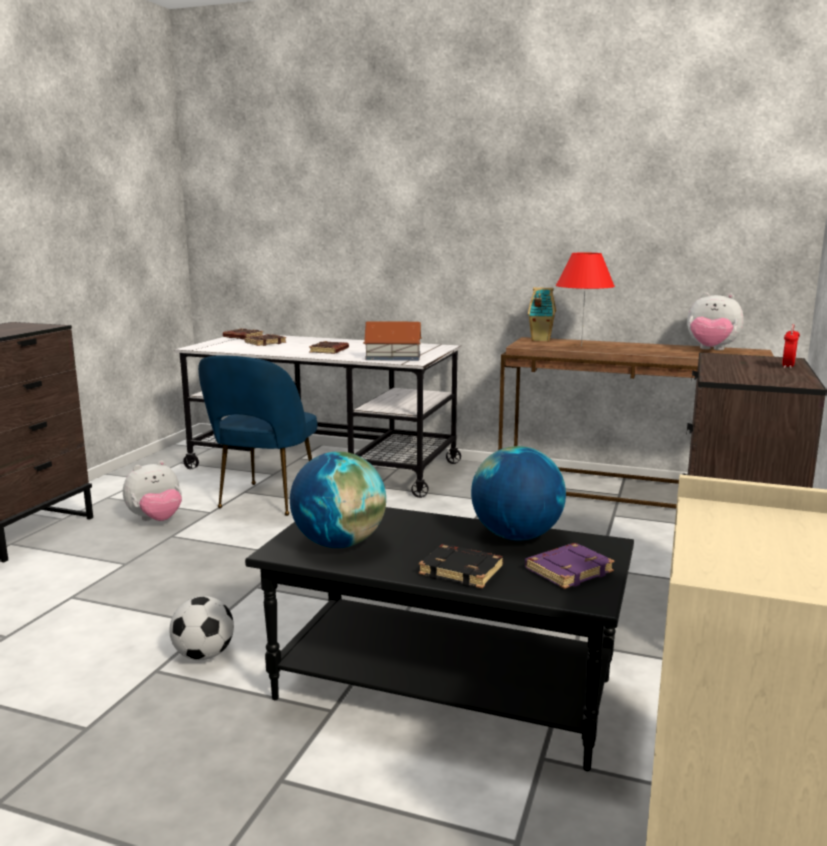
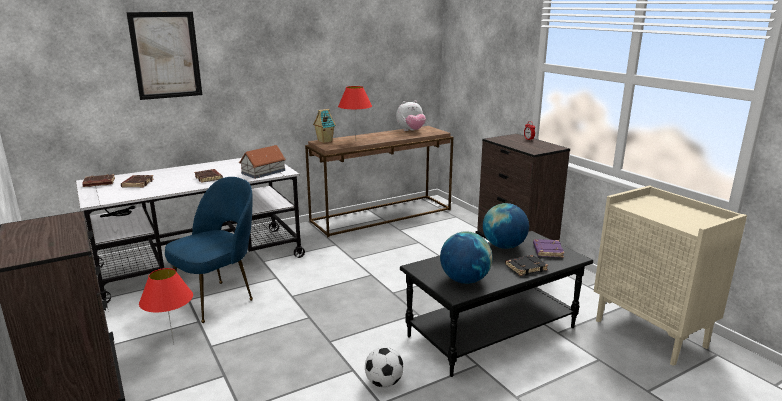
camera: 50 degrees left, 5 degrees up
plush toy [123,461,182,521] -> red table lamp [139,268,193,344]
blue chair [198,355,318,516] -> blue chair turned 105 degrees counterclockwise [165,177,253,323]
none -> picture [126,12,202,100]

